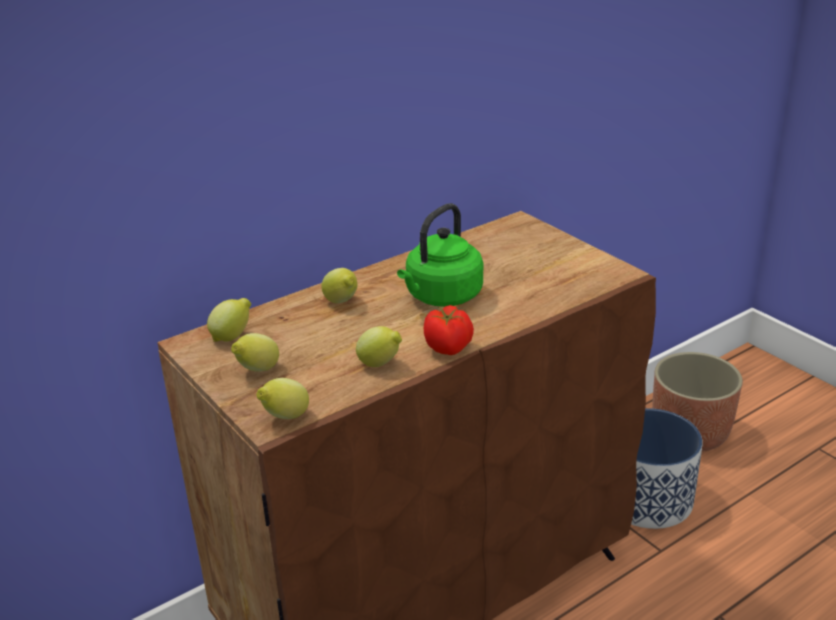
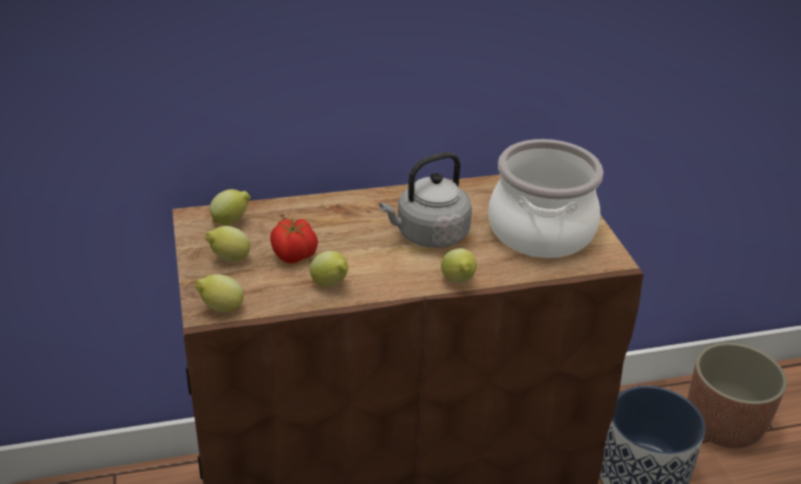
camera: 20 degrees right, 5 degrees up
lemon [321,268,358,303] -> lemon moved to [441,248,477,283]
green kettle [397,203,483,307] -> grey kettle [379,152,472,248]
tomato [424,305,474,355] -> tomato moved to [270,217,318,264]
none -> cooking pot [488,139,603,258]

